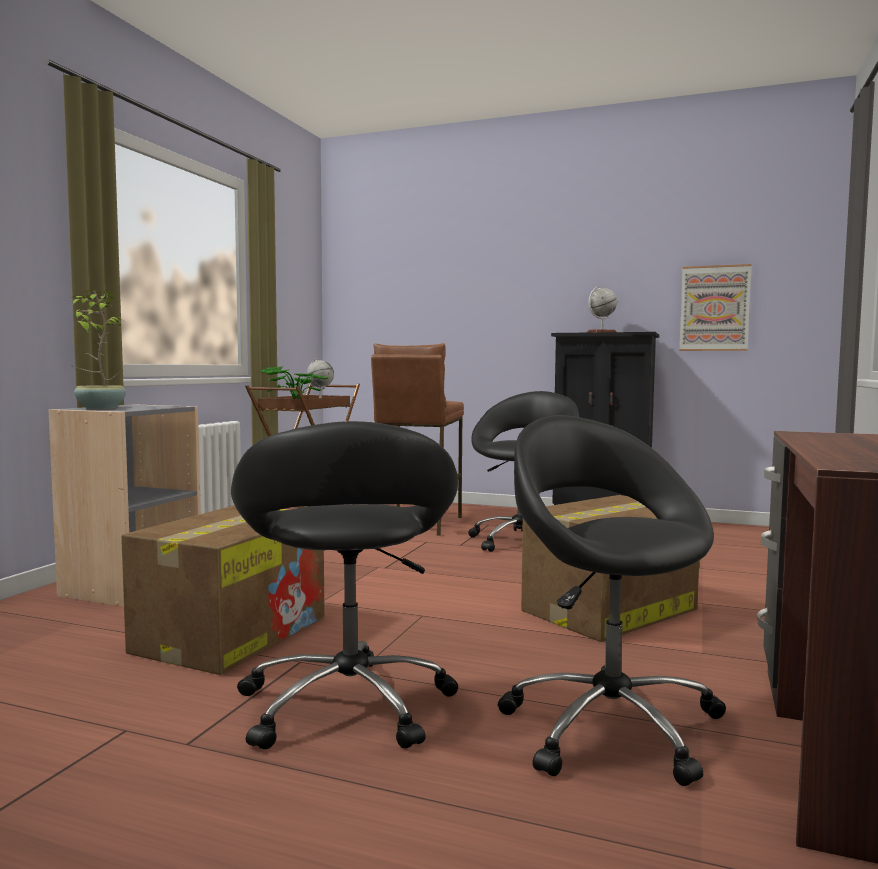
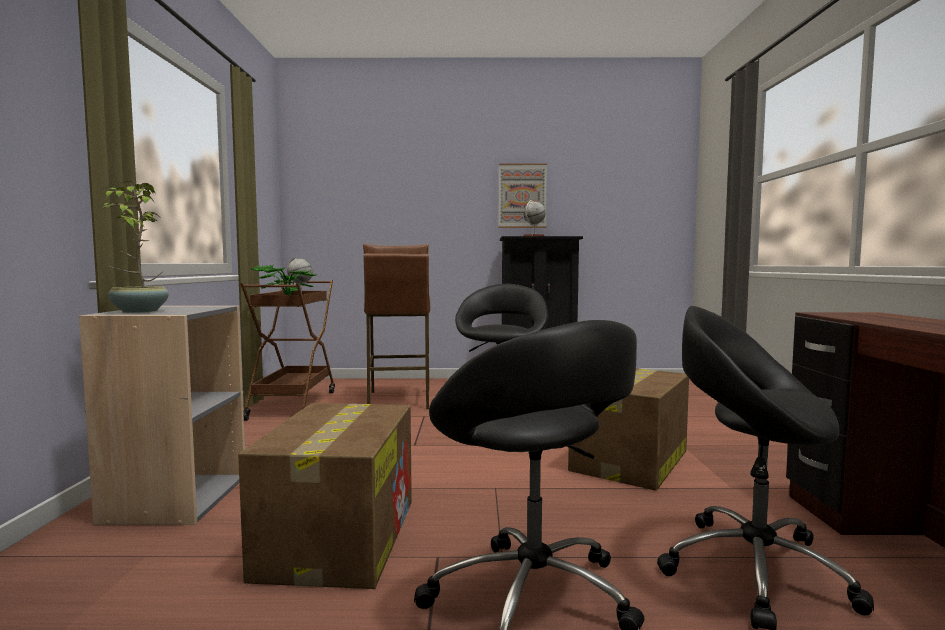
camera: 20 degrees left, 0 degrees up
picture [679,264,752,351] -> picture moved to [498,163,547,228]

